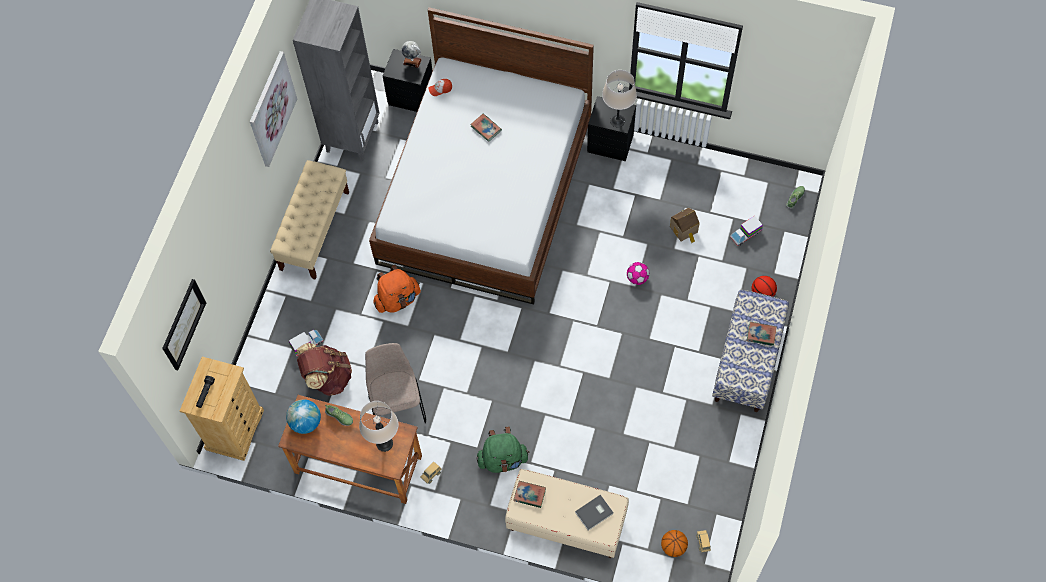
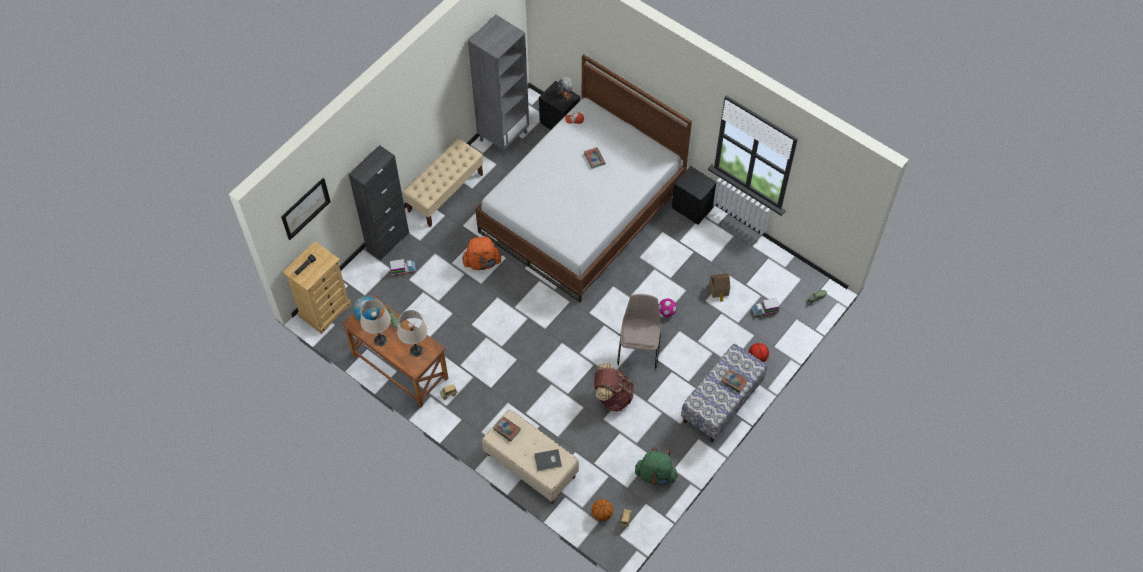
camera: 20 degrees right, 5 degrees down
picture [250,51,297,167] -> none
brown backpack [297,343,352,396] -> brown backpack moved to [594,363,634,411]
beige chair [365,343,426,423] -> beige chair moved to [617,294,661,370]
green backpack [477,426,530,473] -> green backpack moved to [635,447,678,485]
beige table lamp [602,70,637,127] -> beige table lamp moved to [360,299,391,346]
none -> black cabinet [348,145,409,261]

